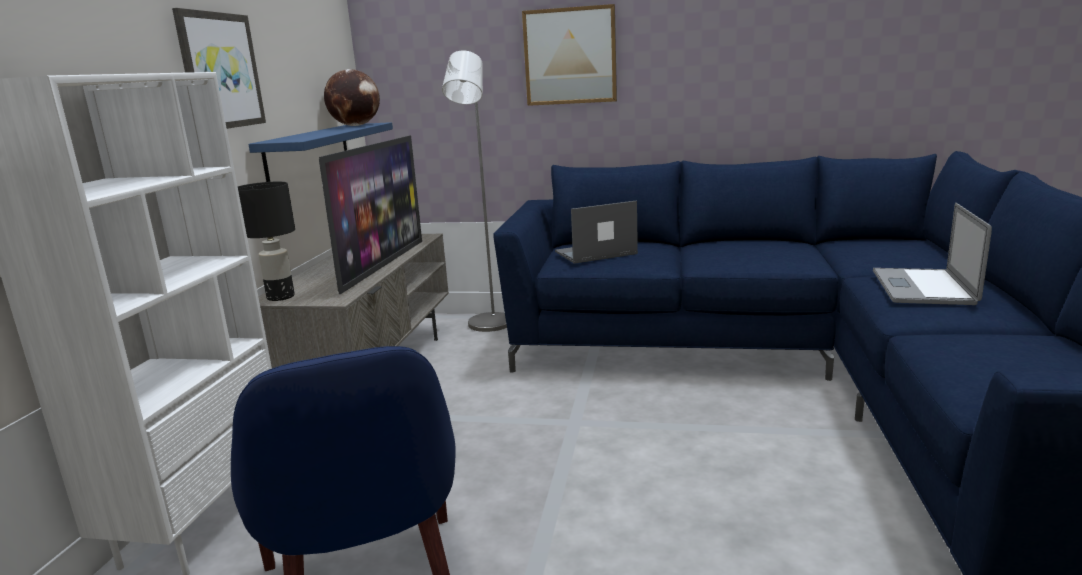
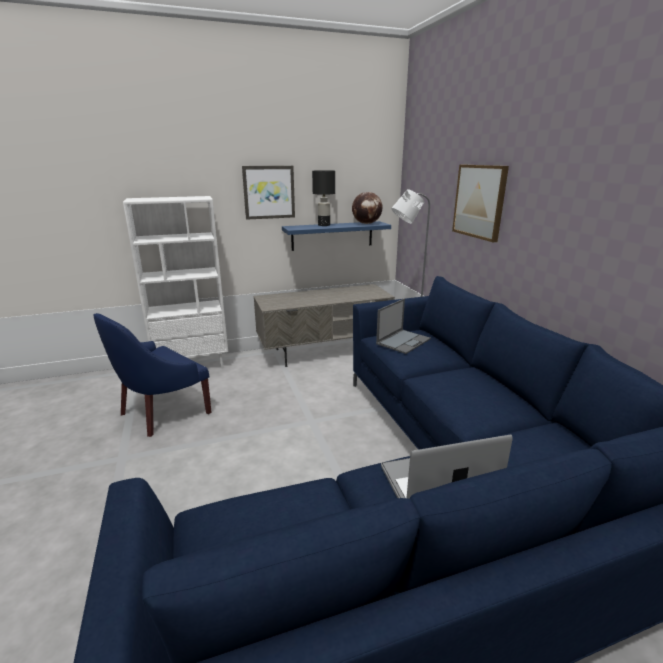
camera: 60 degrees right, 5 degrees up
black table lamp [238,182,295,301] -> black table lamp moved to [312,170,335,226]
television [319,135,422,294] -> none
laptop [555,201,638,264] -> laptop turned 90 degrees clockwise [376,299,431,354]

